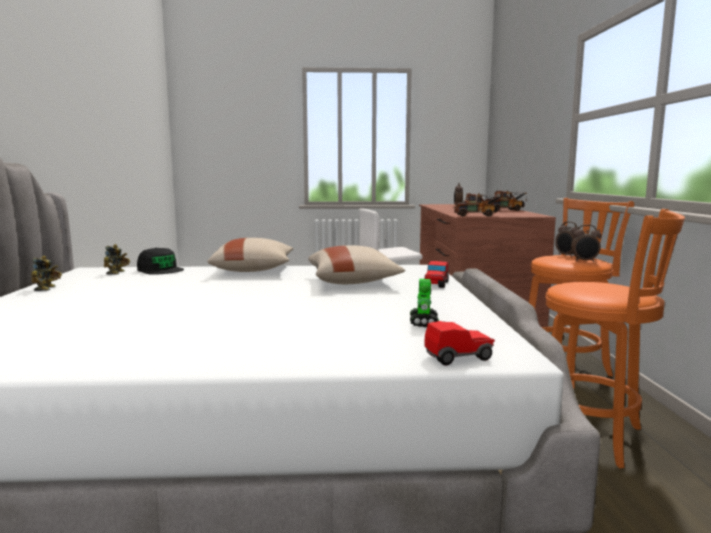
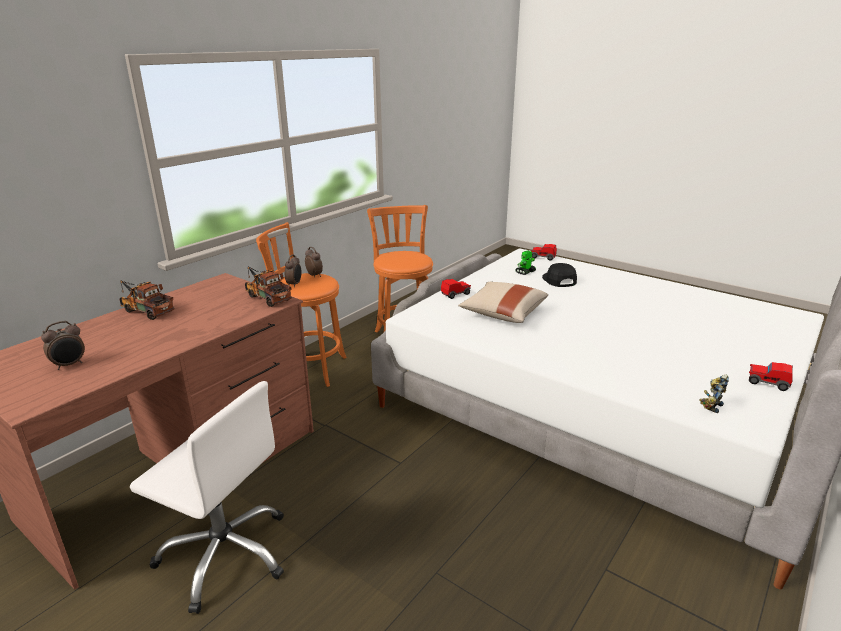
camera: 140 degrees left, 15 degrees up
toy robot [31,256,62,291] -> toy car [749,362,793,391]
black cap [137,248,184,275] -> black cap moved to [542,263,577,287]
beige pillow [207,238,294,272] -> none

